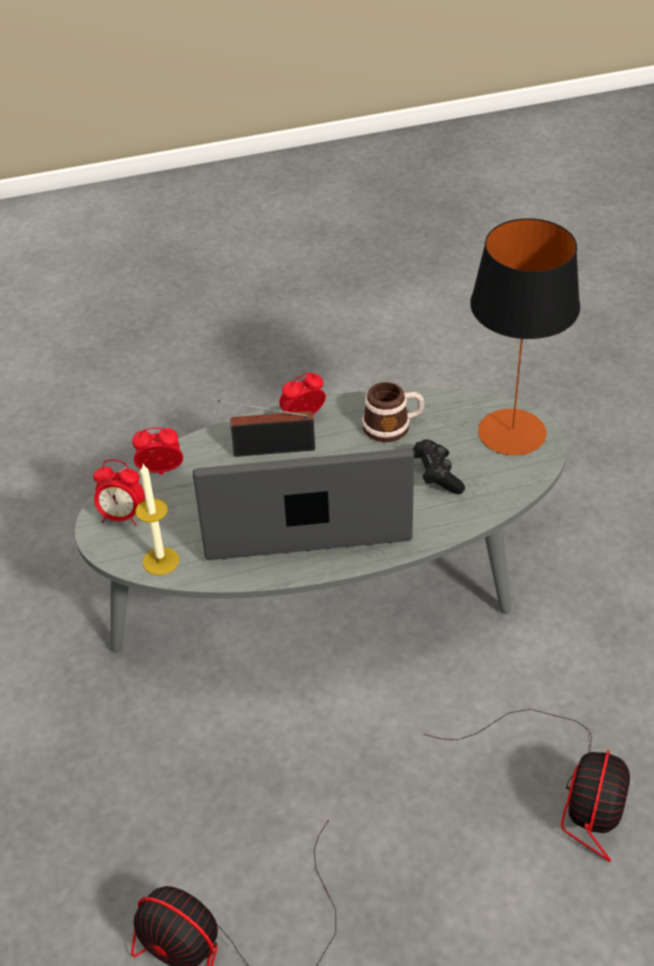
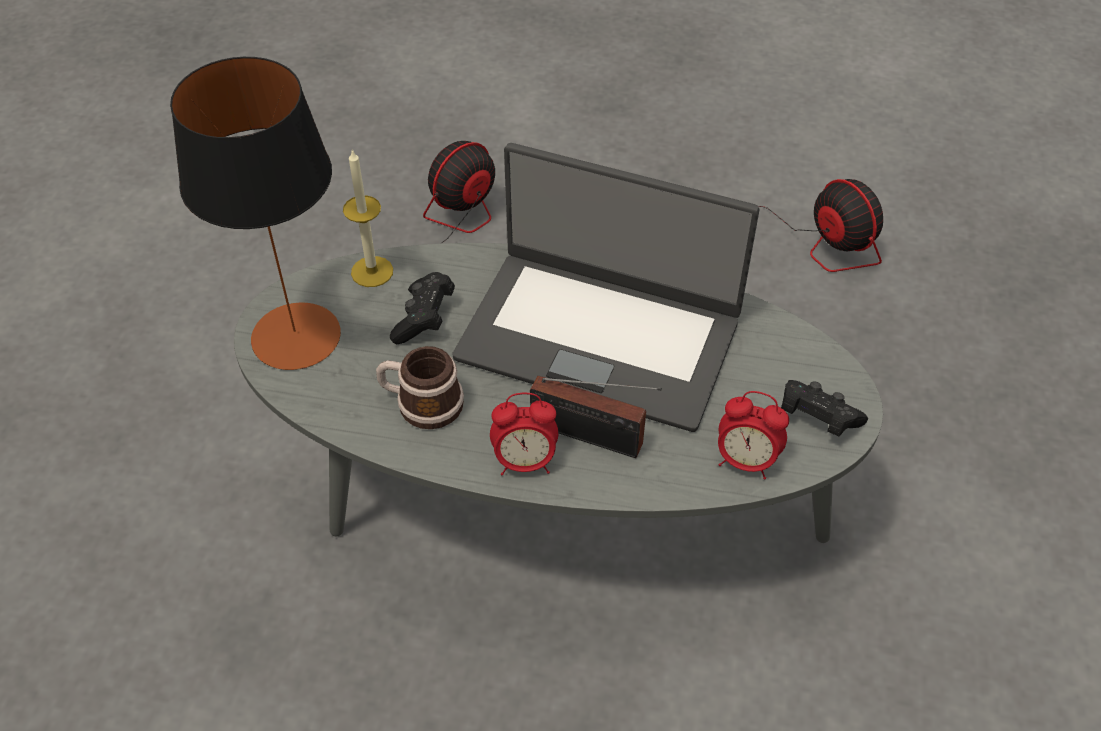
camera: 155 degrees left, 5 degrees up
alarm clock [93,459,145,526] -> black game controller [781,380,868,436]
candle [136,464,179,575] -> candle moved to [343,149,393,287]

